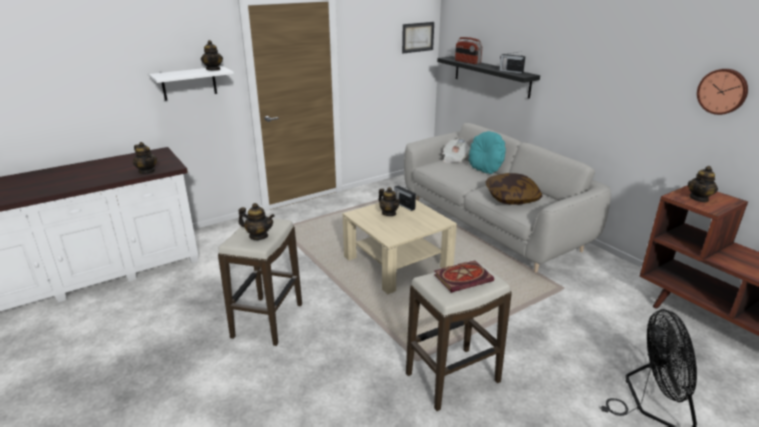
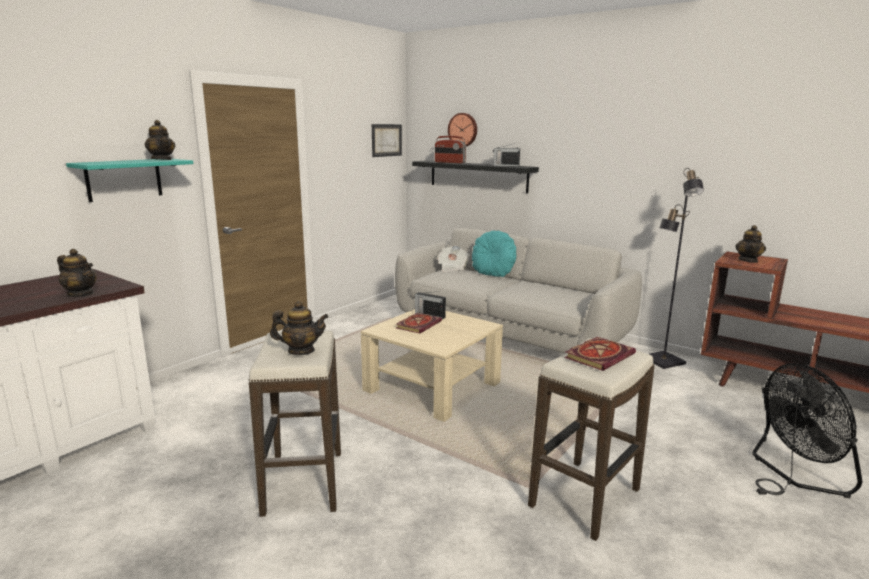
camera: 20 degrees left, 10 degrees down
white shelf [149,66,234,101] -> turquoise shelf [66,159,194,202]
teapot [379,187,400,216] -> book [396,313,442,333]
pillow [485,173,542,205] -> none
wall clock [697,69,748,115] -> wall clock moved to [448,113,477,147]
none -> black floor lamp [649,168,704,369]

